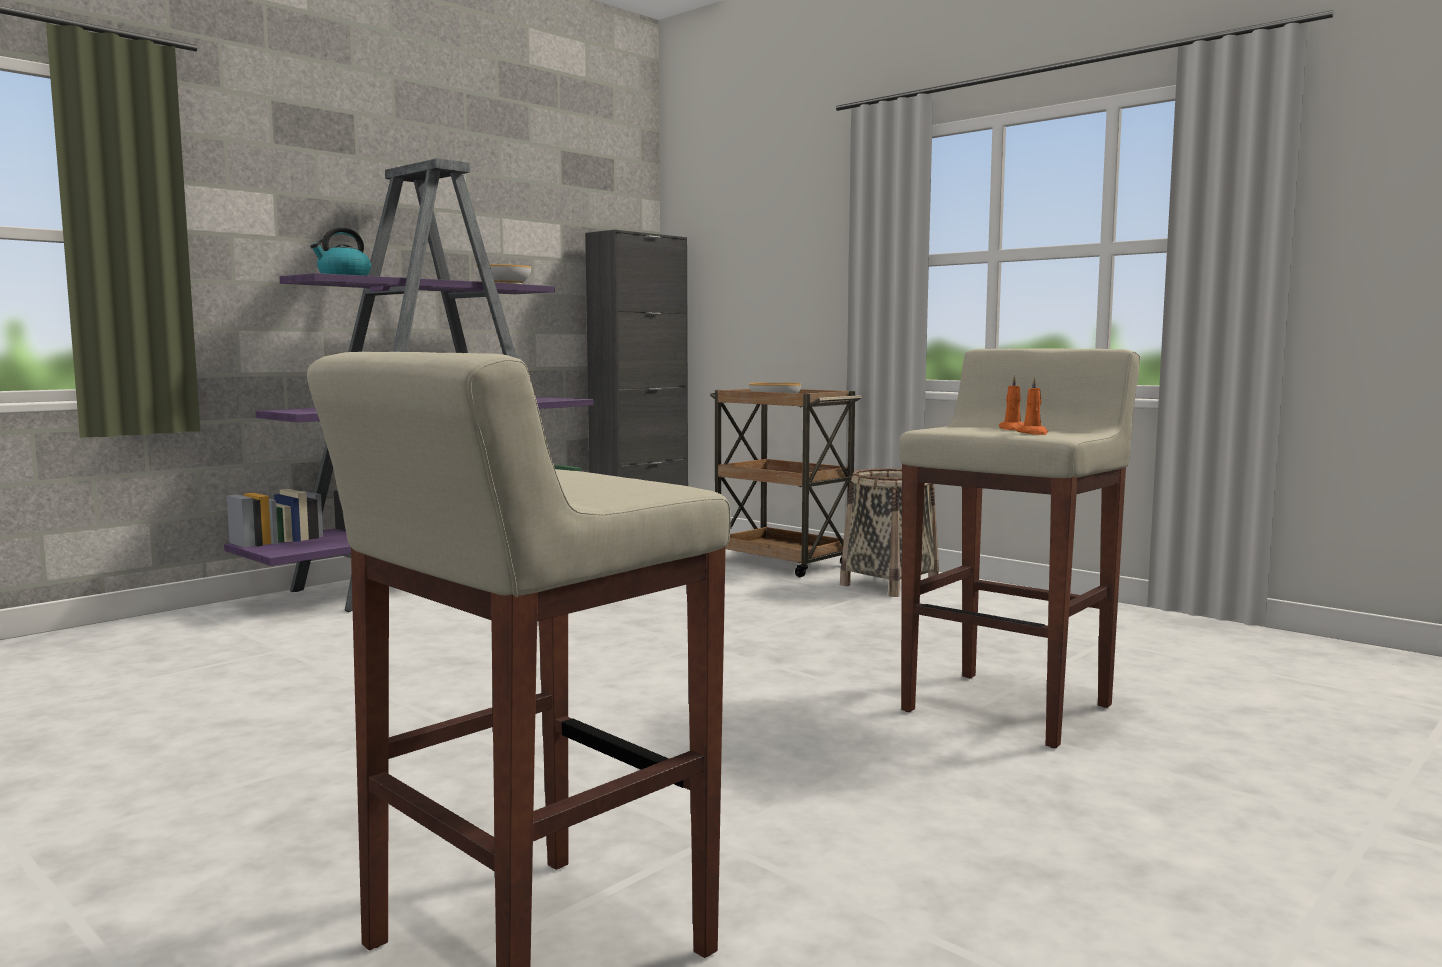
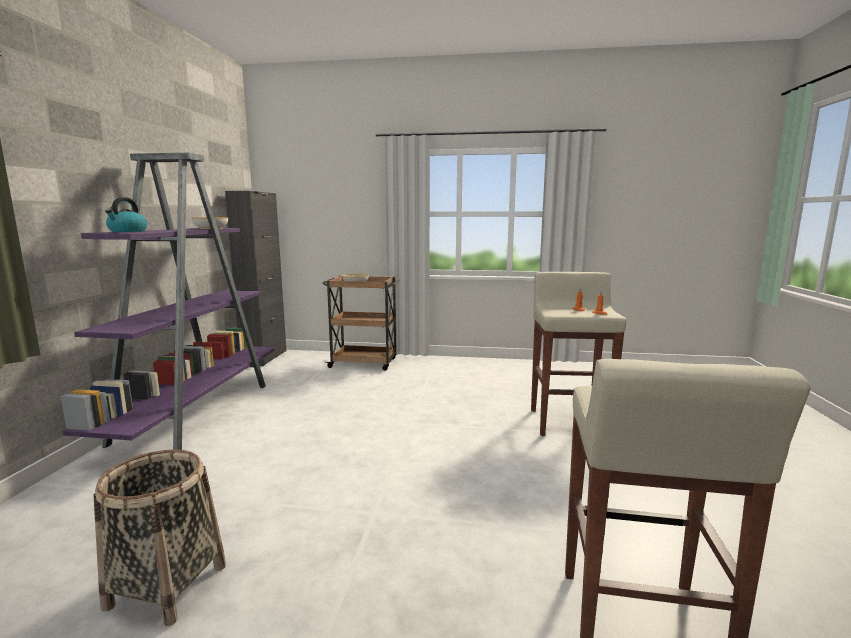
camera: 35 degrees left, 5 degrees up
basket [840,468,939,597] -> basket moved to [93,449,226,626]

